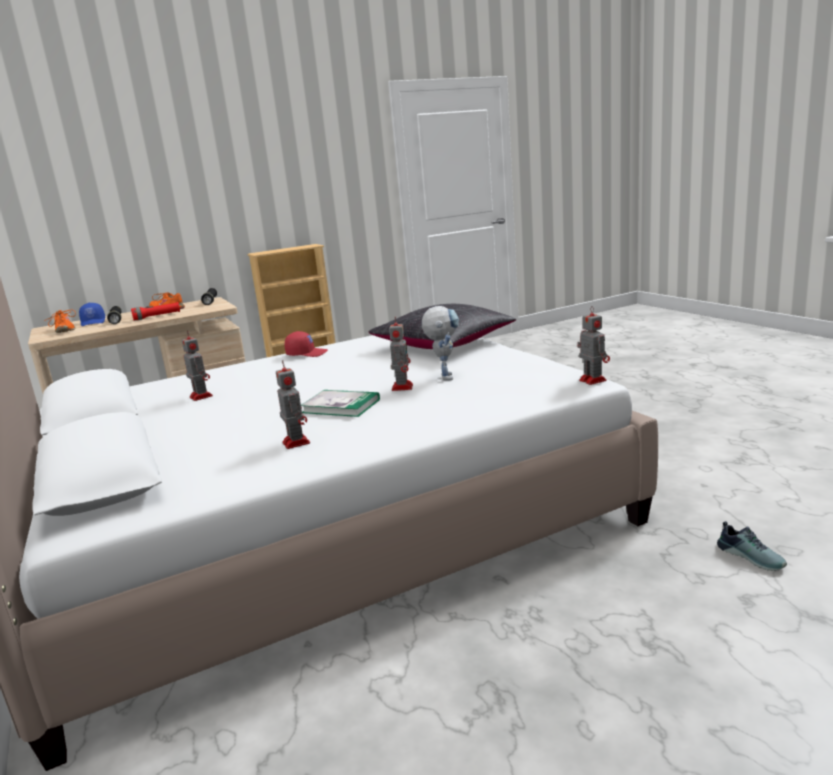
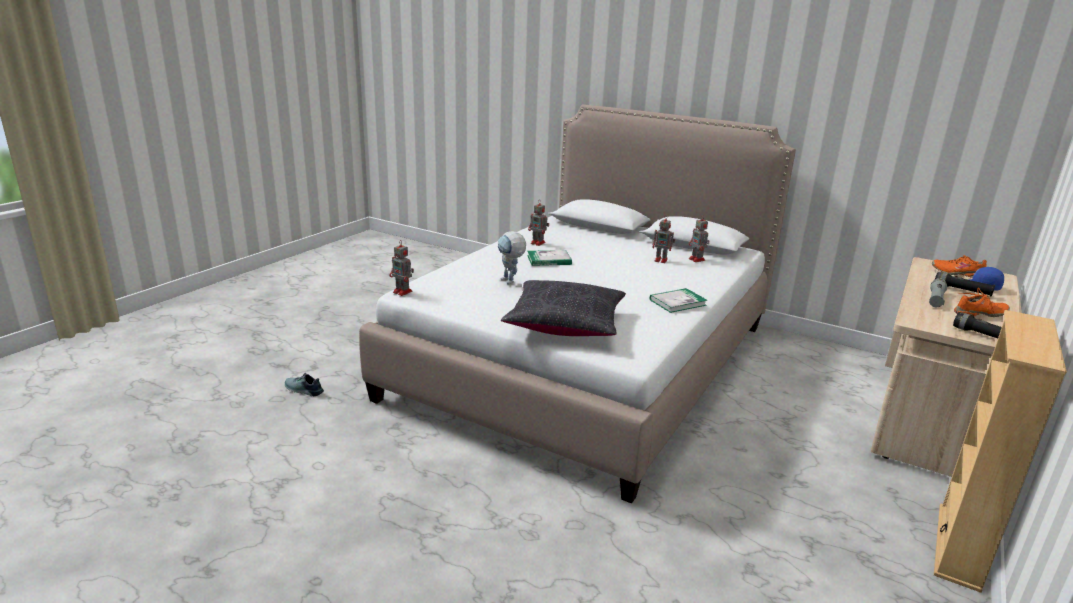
camera: 145 degrees right, 5 degrees up
red flashlight [131,302,180,320] -> grey flashlight [929,278,947,307]
red cap [285,331,328,357] -> book [650,288,707,313]
toy robot [389,317,413,391] -> toy robot moved to [688,215,710,262]

